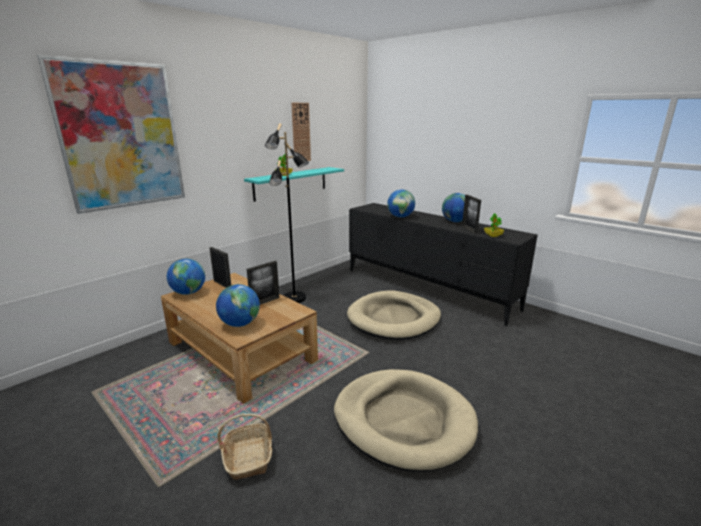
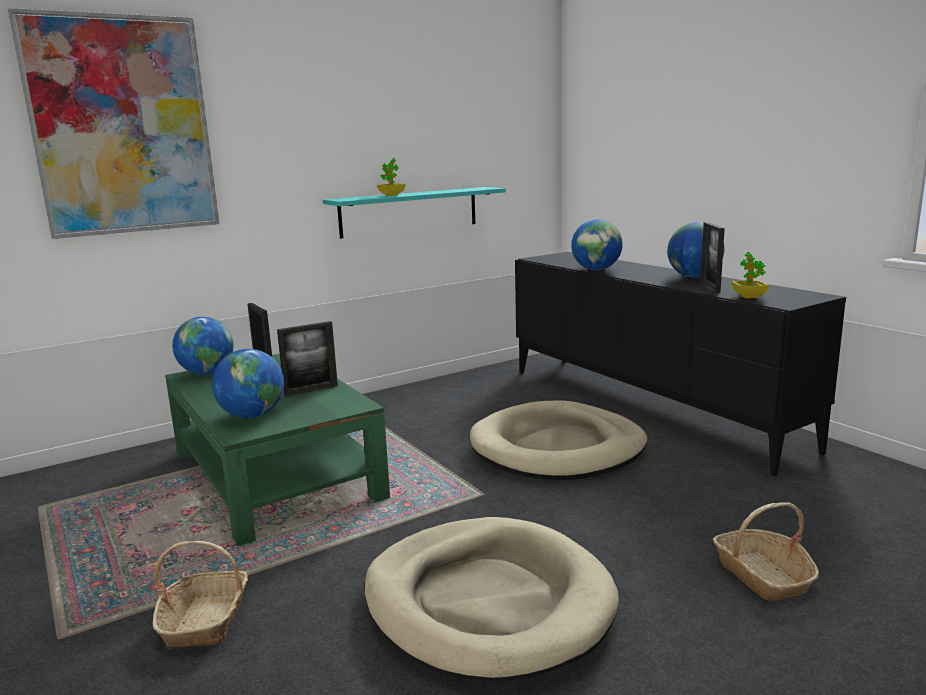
camera: 15 degrees right, 5 degrees down
brown coffee table [161,273,318,404] -> green coffee table [165,354,390,546]
black floor lamp [265,123,309,303] -> none
wall clock [291,103,311,161] -> none
none -> basket [712,502,819,600]

